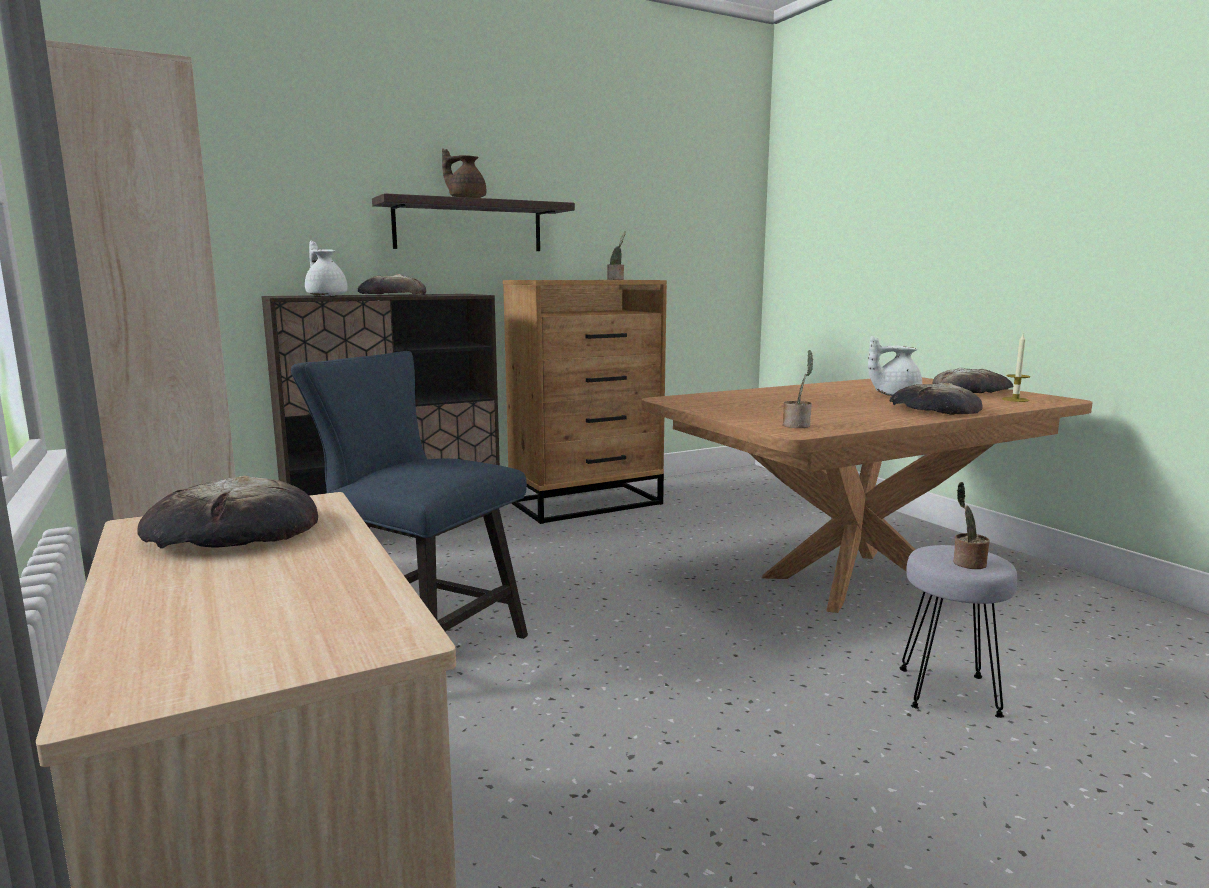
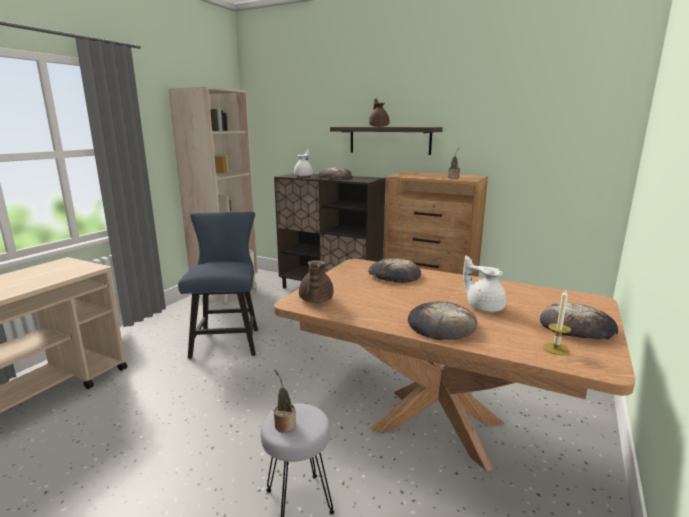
camera: 55 degrees right, 5 degrees up
bread [137,476,318,548] -> bread moved to [368,258,421,283]
potted plant [783,350,814,428] -> brown teapot [299,260,334,303]

